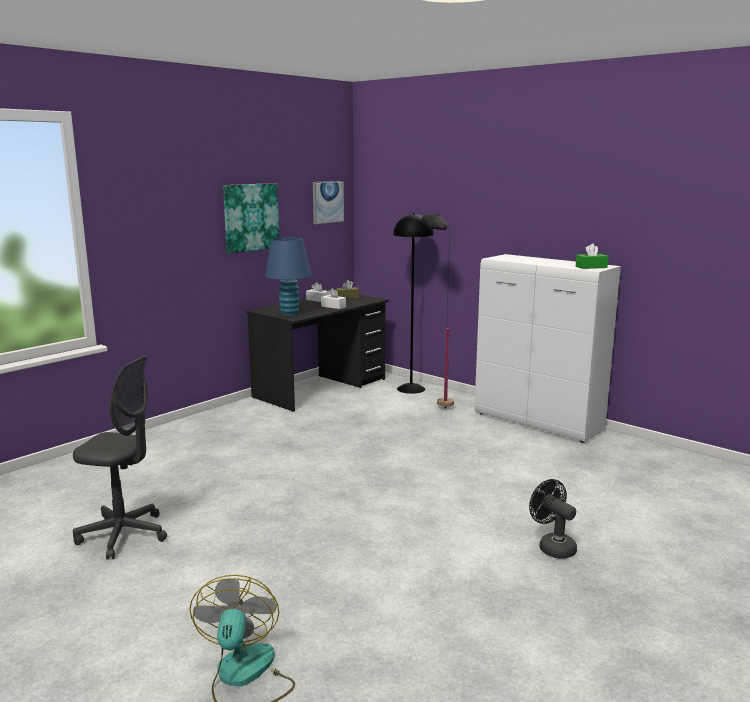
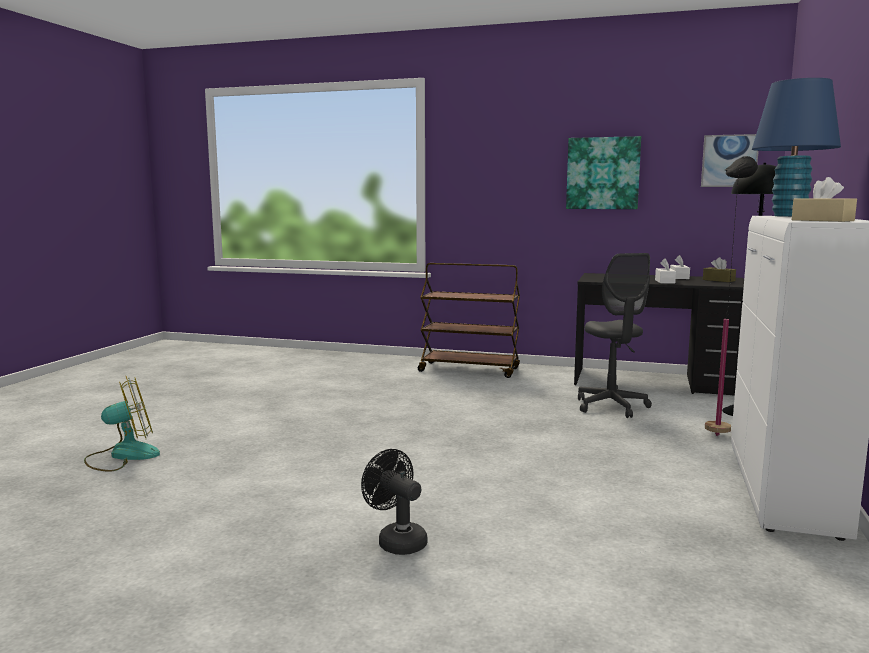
camera: 65 degrees right, 5 degrees down
grey office chair [73,355,167,560] -> grey office chair moved to [578,253,652,418]
blue table lamp [265,237,312,316] -> blue table lamp moved to [752,78,841,217]
black fan [529,479,577,559] -> black fan turned 75 degrees counterclockwise [361,449,428,555]
green tissue box [576,244,609,269] -> beige tissue box [791,177,857,222]
none -> brown cart [418,263,520,378]

